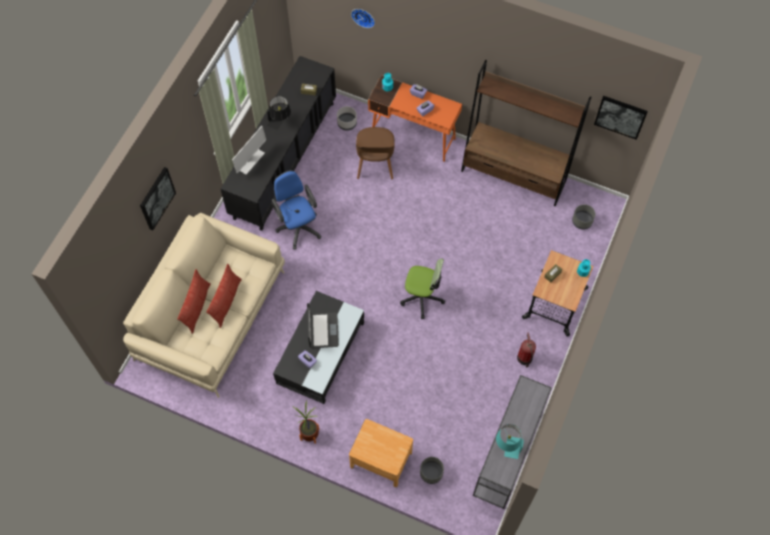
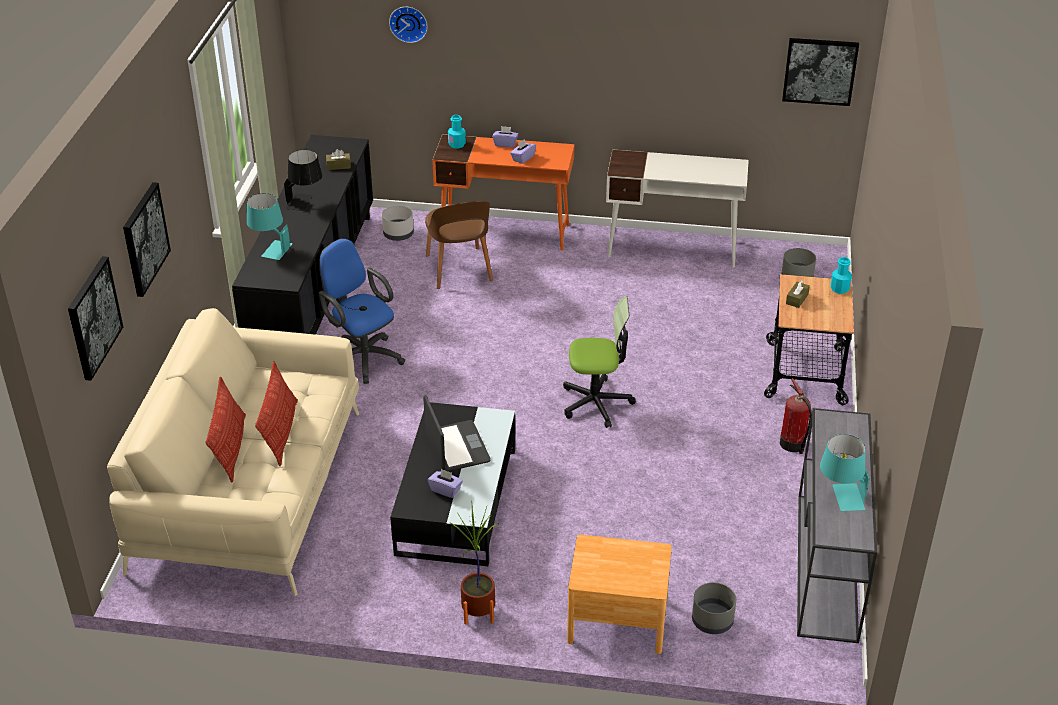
camera: 15 degrees left, 25 degrees down
monitor [232,125,266,175] -> turquoise table lamp [247,193,293,260]
brown bookcase [461,60,592,206] -> white desk [606,149,749,268]
none -> picture [68,256,123,381]

